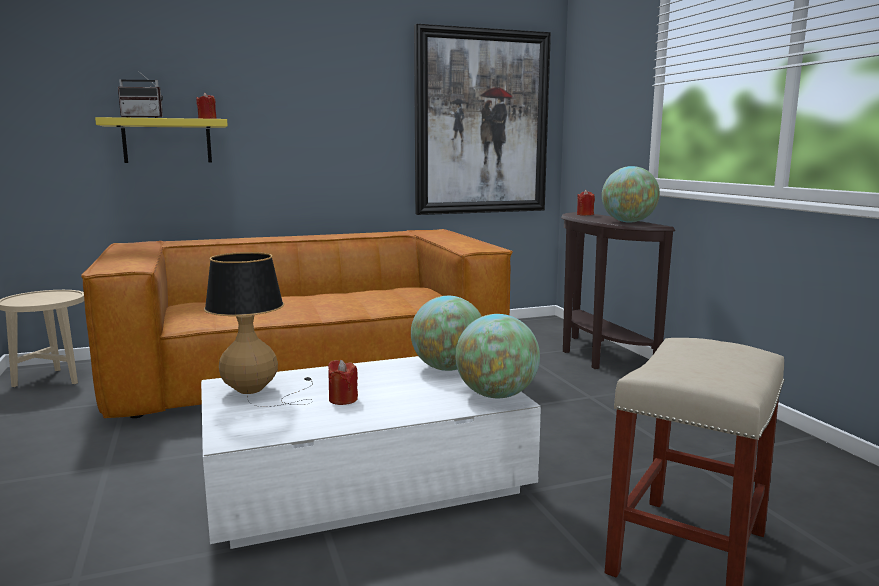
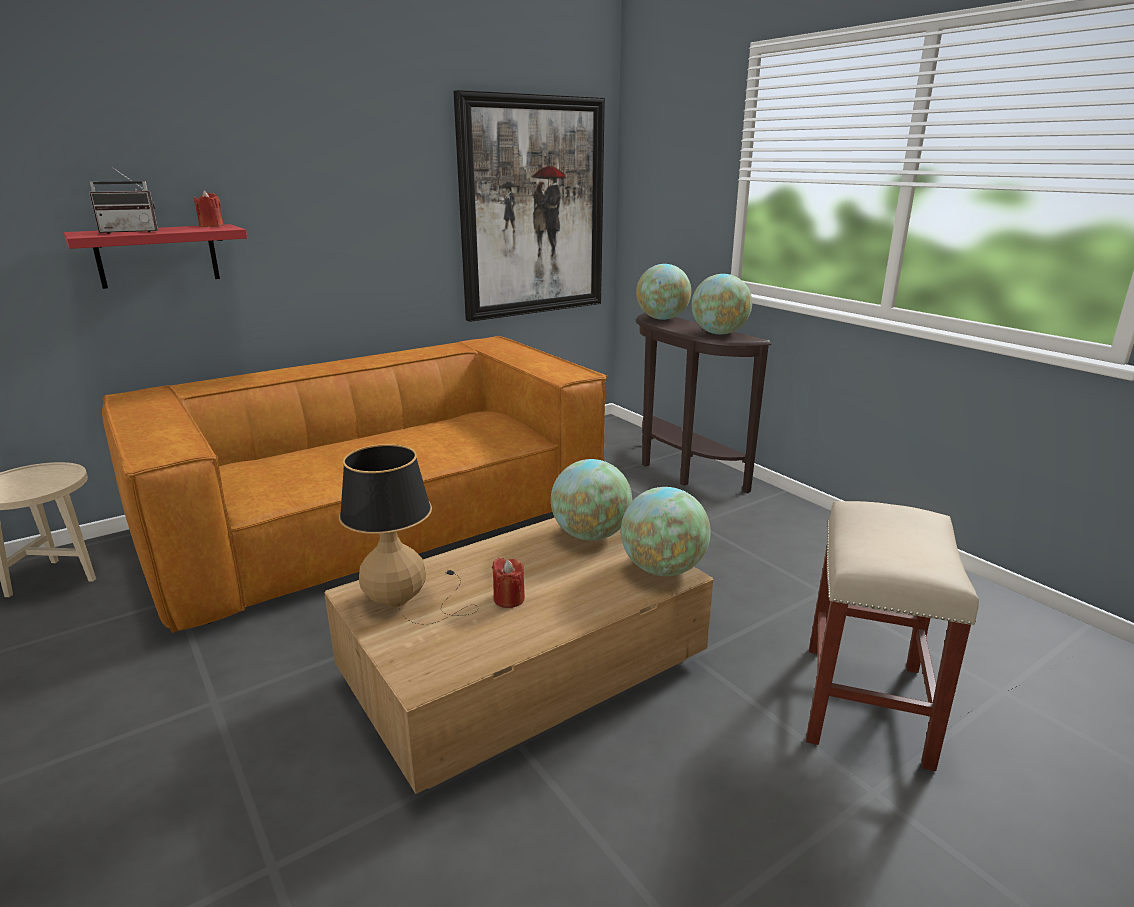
camera: 15 degrees left, 10 degrees up
yellow shelf [95,117,228,163] -> red shelf [64,224,247,289]
white coffee table [201,356,541,549] -> brown coffee table [324,518,713,794]
red candle [577,190,595,215] -> globe [636,264,691,320]

